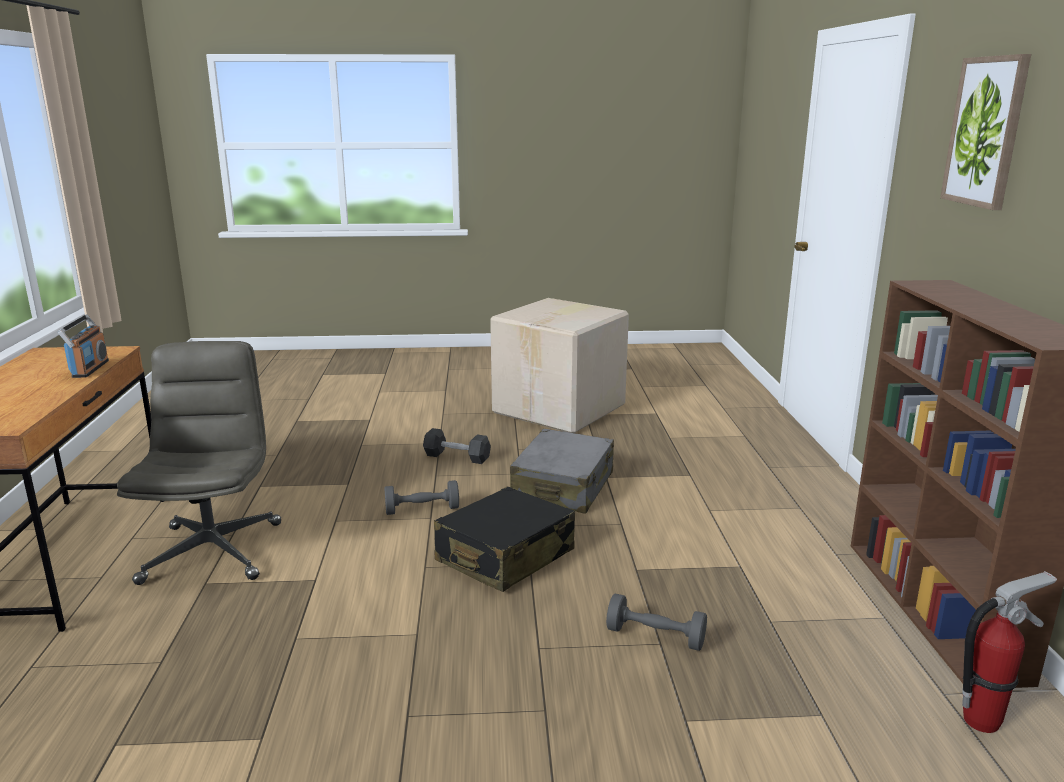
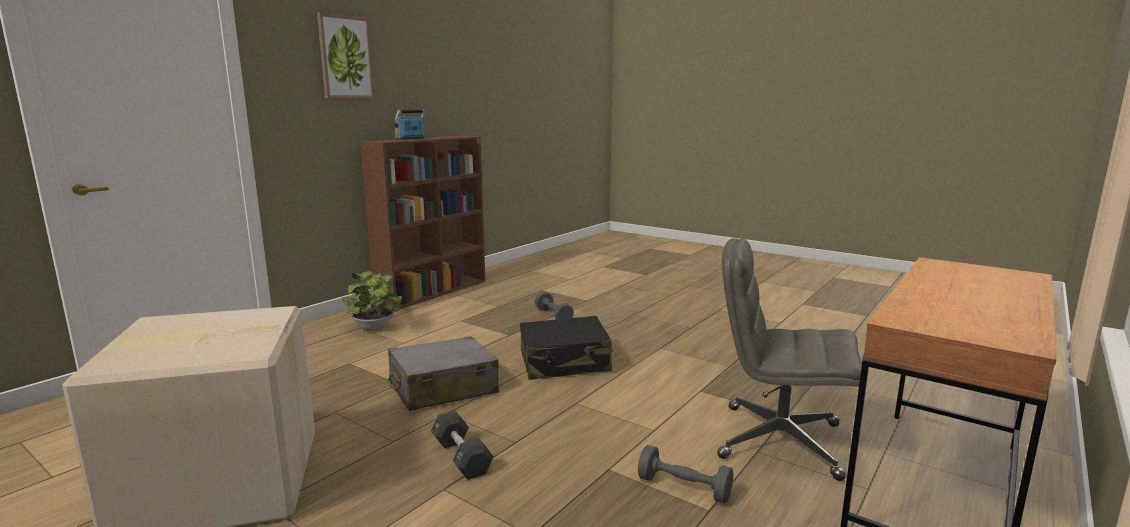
camera: 140 degrees left, 5 degrees down
radio [57,314,109,378] -> radio moved to [394,110,425,140]
grey office chair [117,341,281,585] -> grey office chair turned 75 degrees clockwise [717,238,862,481]
grey dumbbell [384,480,459,515] -> grey dumbbell moved to [638,445,733,504]
fire extinguisher [962,571,1057,733] -> none
none -> potted plant [342,271,403,331]

